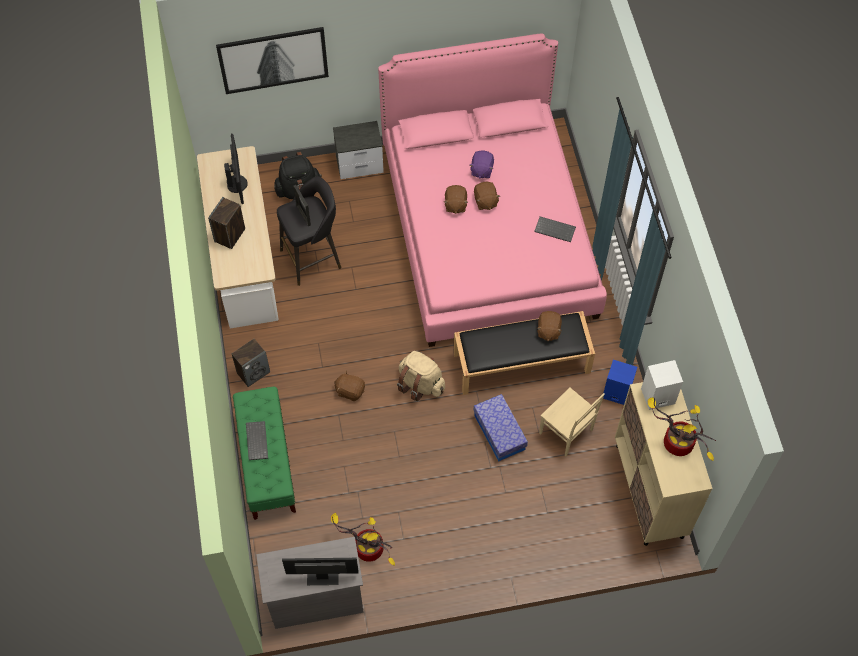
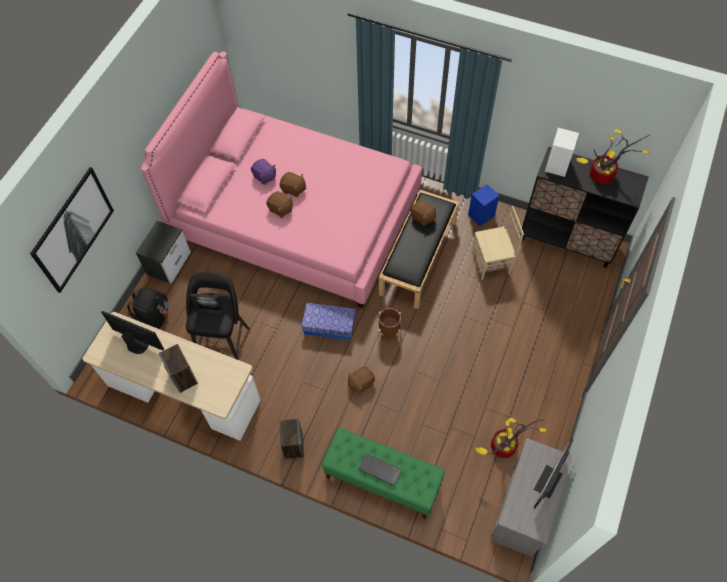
camera: 55 degrees left, 0 degrees up
beige backpack [397,351,445,401] -> brown planter [378,308,401,342]
storage box [474,394,528,461] -> storage box moved to [301,303,356,340]
keyboard [534,216,576,242] -> none
beige cabinet [615,382,713,546] -> black cabinet [520,146,648,268]

